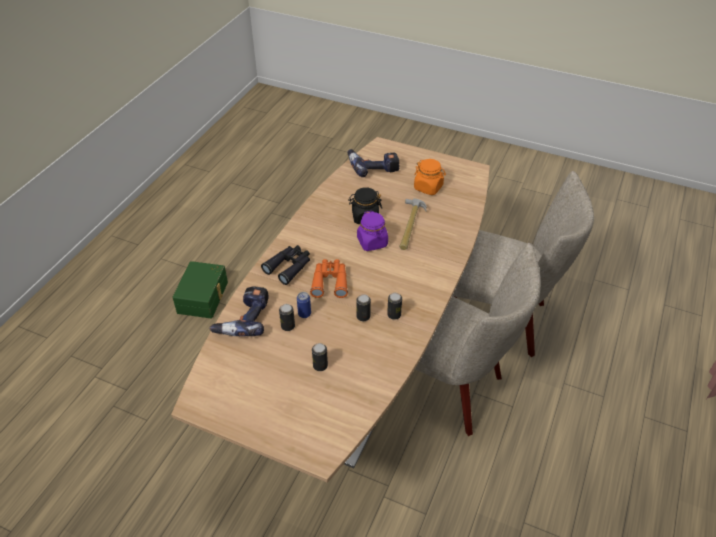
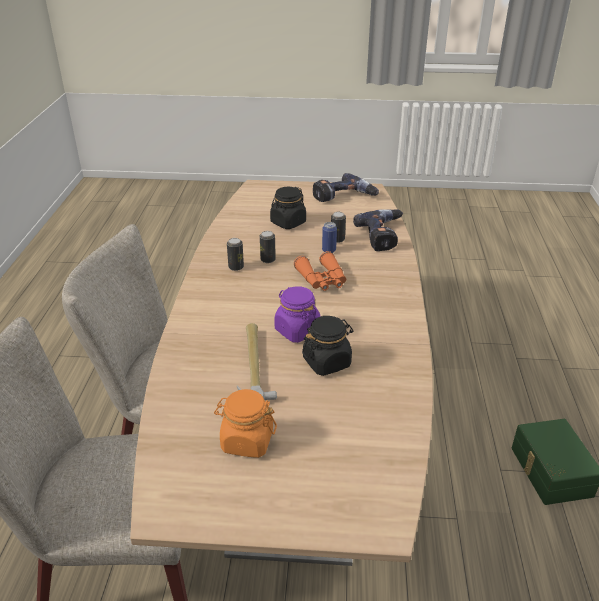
camera: 160 degrees right, 10 degrees down
black binoculars [261,245,310,285] -> none
can [312,343,328,371] -> black jar [270,187,306,229]
power drill [348,149,399,177] -> power drill moved to [313,173,379,202]

